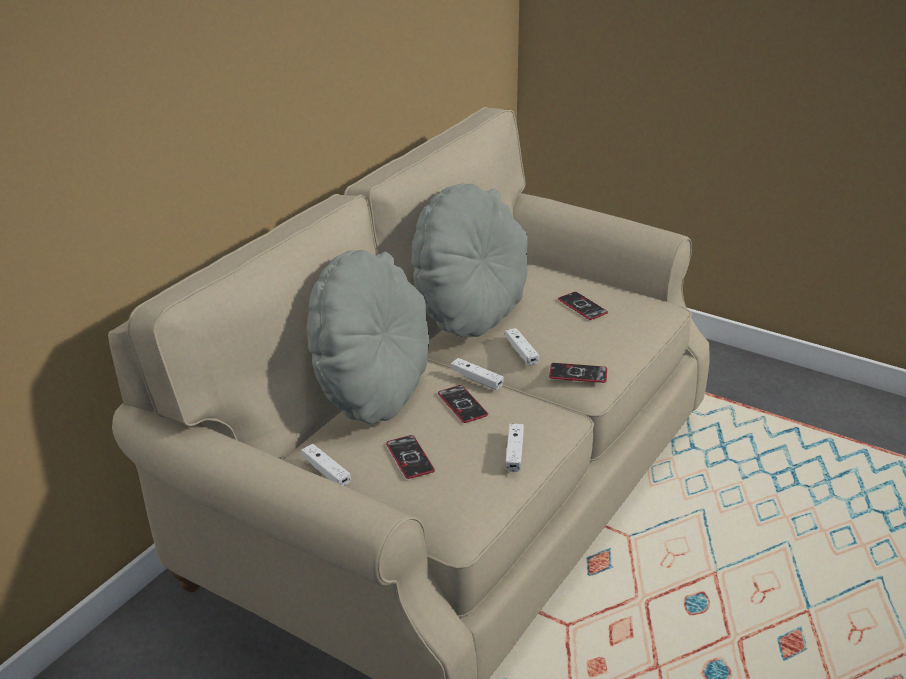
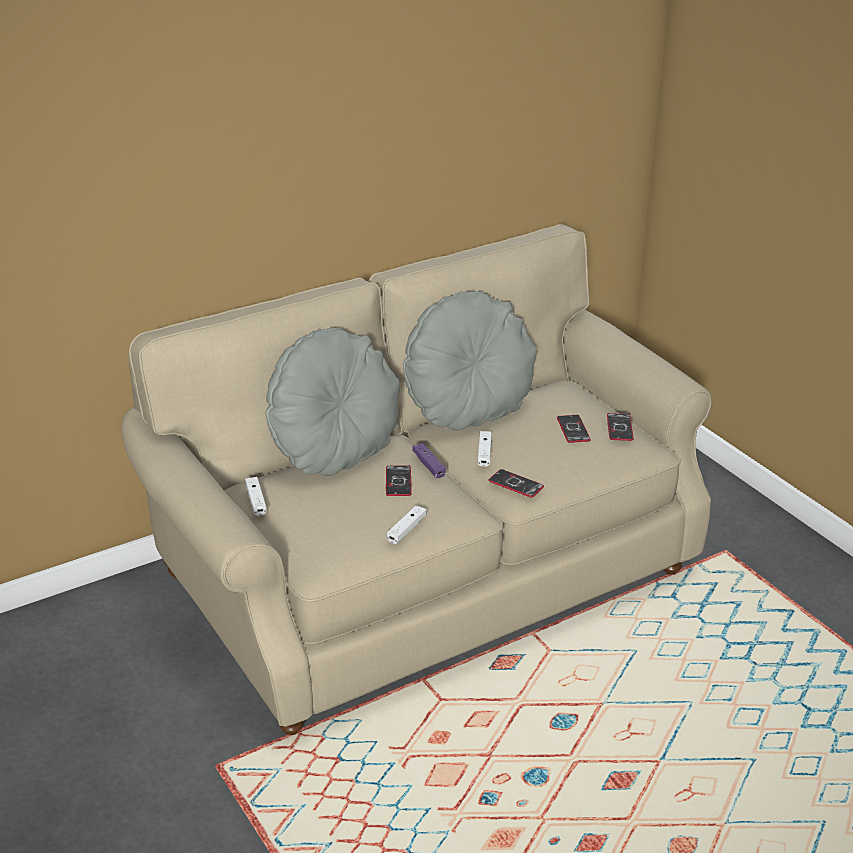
camera: 25 degrees right, 0 degrees up
phone [386,435,435,479] -> phone moved to [607,413,634,441]
white game controller [450,358,504,390] -> purple game controller [412,443,446,478]

